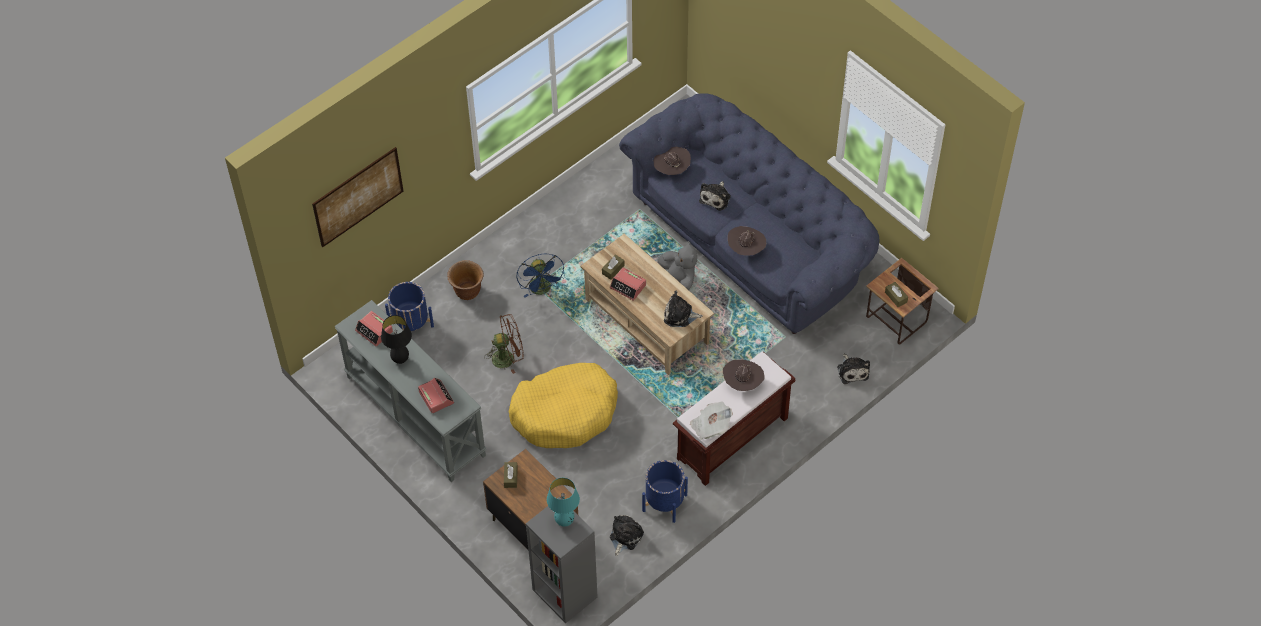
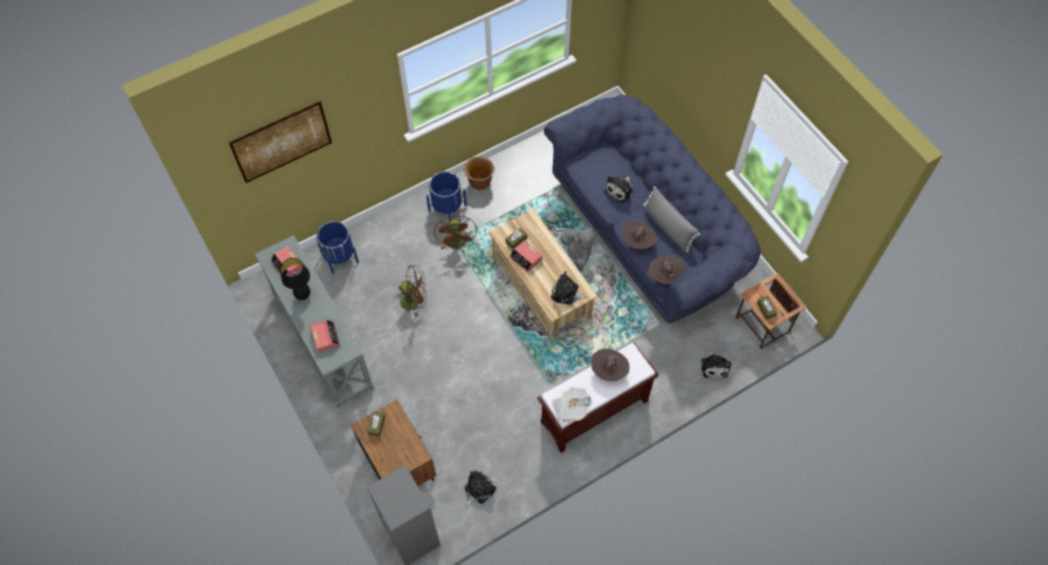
camera: 10 degrees right, 5 degrees up
brown planter [447,260,484,300] -> brown planter moved to [464,156,494,190]
yellow dog bed [509,363,618,448] -> none
blue fan [516,254,565,298] -> brown fan [434,216,477,250]
turquoise table lamp [547,478,580,527] -> none
blue planter [642,460,688,523] -> blue planter moved to [426,171,467,222]
brown hat [654,147,691,175] -> brown hat moved to [649,255,685,284]
none -> grey pillow [643,186,700,252]

